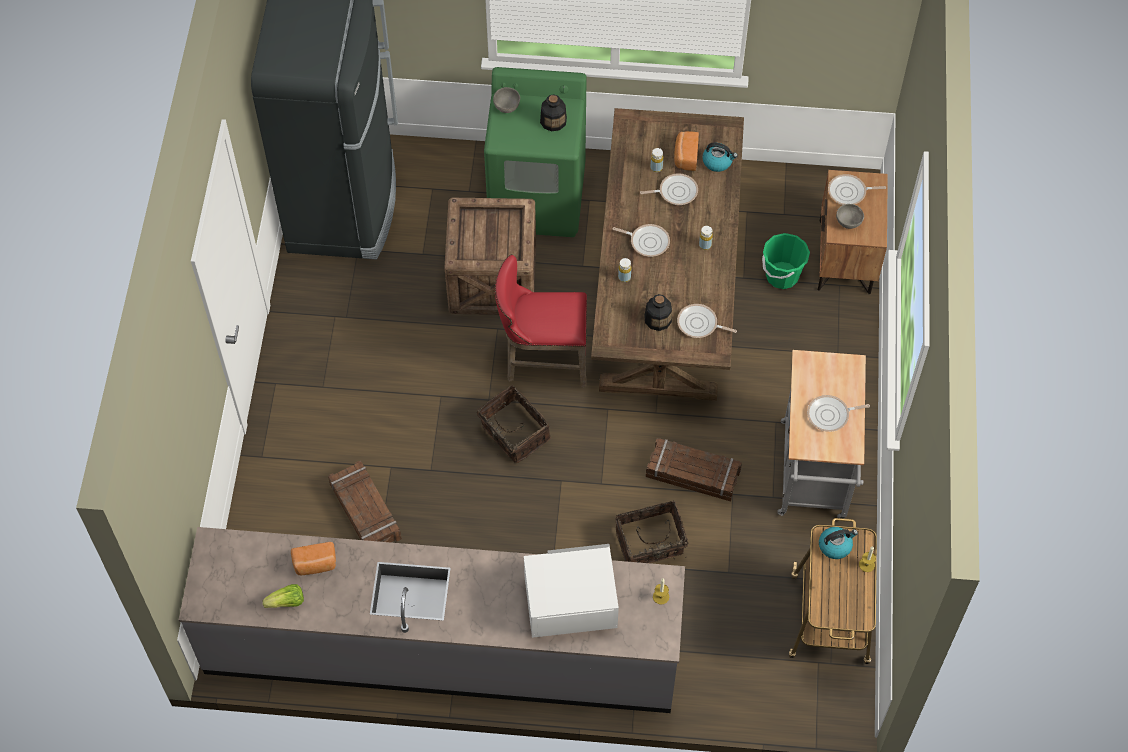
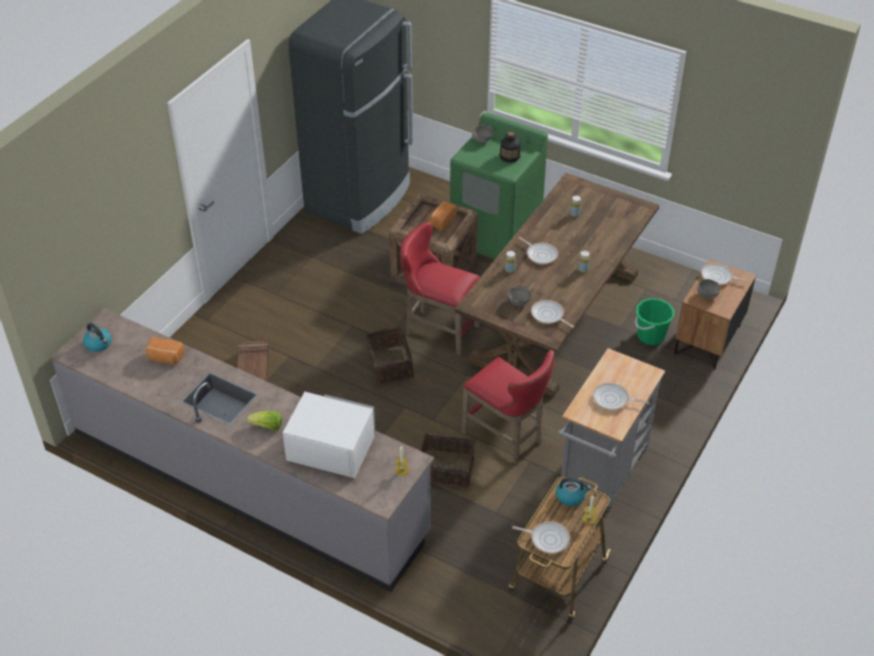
camera: 25 degrees right, 15 degrees down
lettuce [263,584,304,608] -> lettuce moved to [247,411,282,431]
frying pan [640,173,698,205] -> frying pan moved to [512,521,570,554]
bottle [644,294,672,331] -> grey bowl [508,286,531,306]
crate [646,438,742,501] -> red stool [462,350,555,464]
bread [674,131,699,171] -> bread moved to [430,201,457,231]
kettle [702,143,738,172] -> kettle moved to [83,323,111,352]

